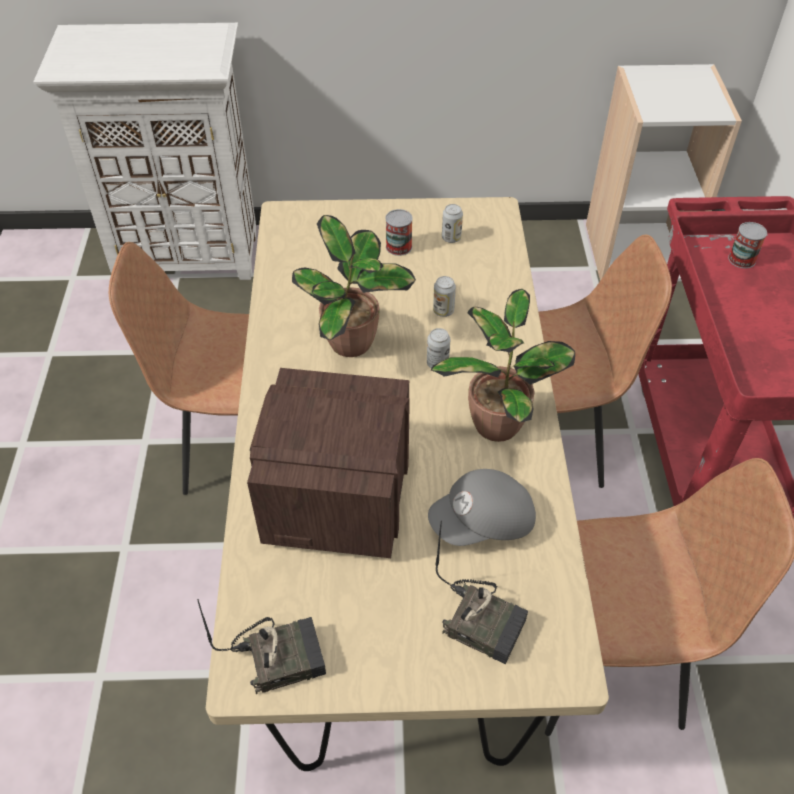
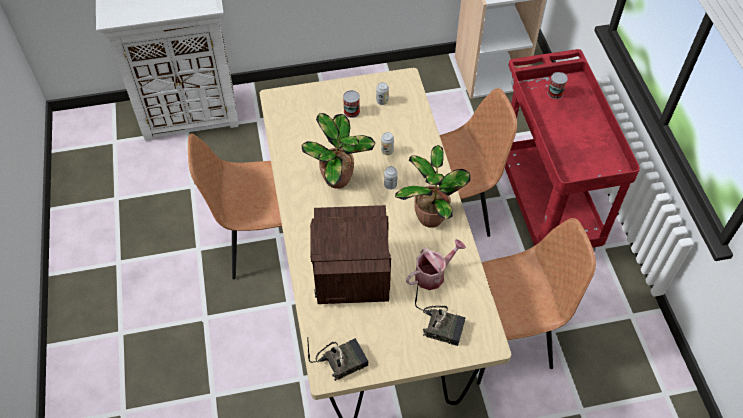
camera: 10 degrees left, 5 degrees up
grey cap [428,469,536,546] -> watering can [406,239,466,290]

